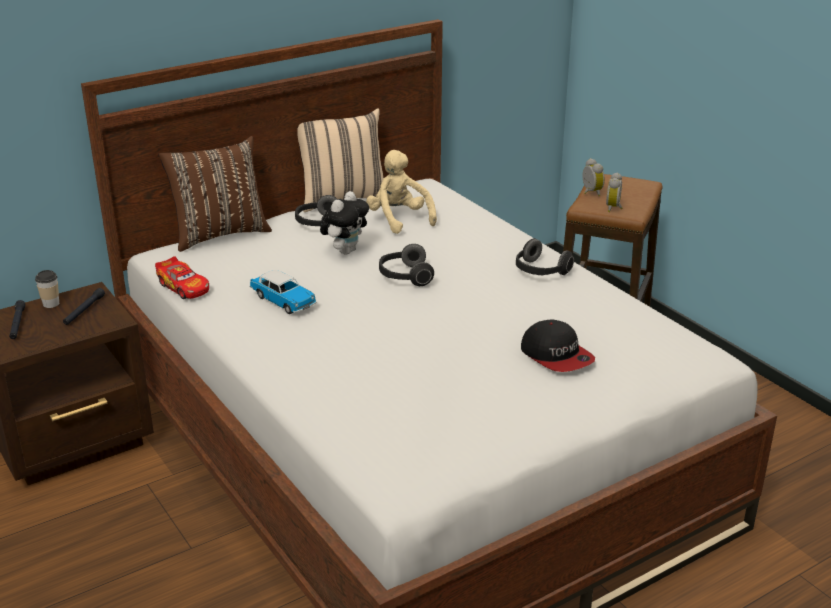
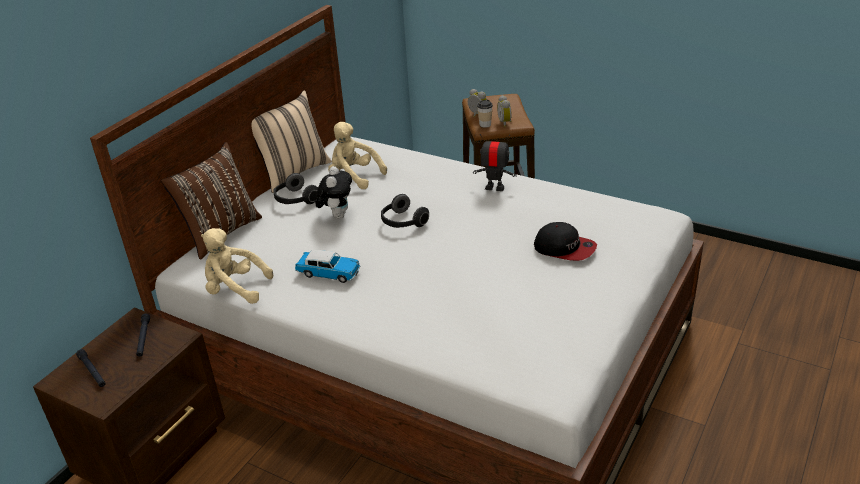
camera: 25 degrees left, 5 degrees up
cup [35,270,59,308] -> cup moved to [477,100,493,128]
toy car [155,256,209,299] -> beige plush toy [201,228,273,304]
headphones [516,238,574,275] -> toy robot [473,134,517,191]

